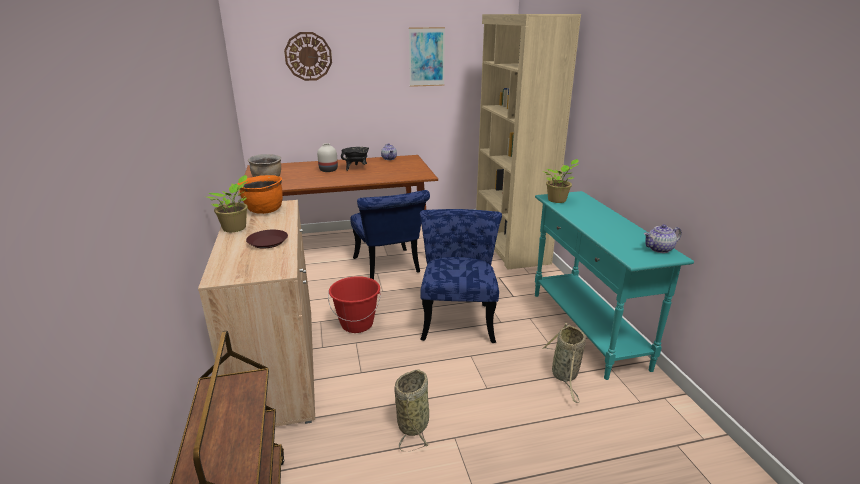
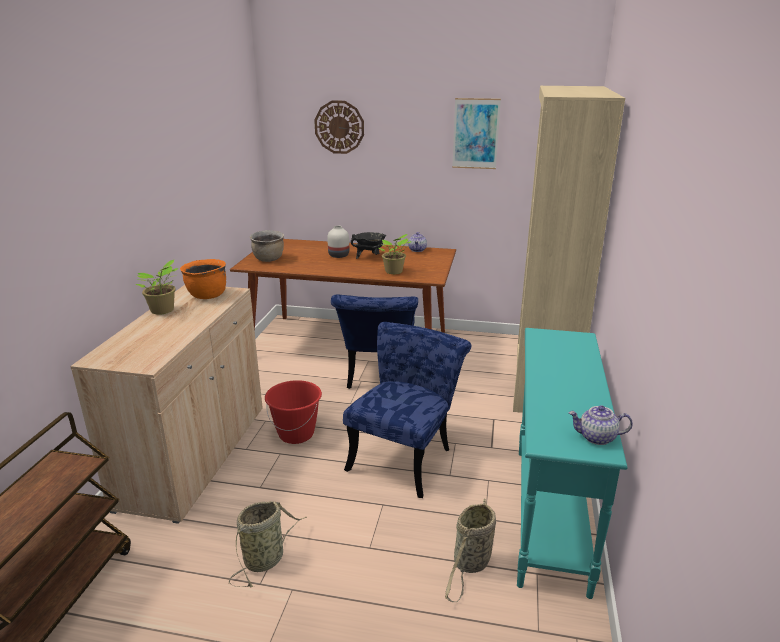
camera: 25 degrees right, 0 degrees up
brown plate [246,230,288,249] -> none
potted plant [543,159,579,203] -> potted plant moved to [379,234,412,274]

